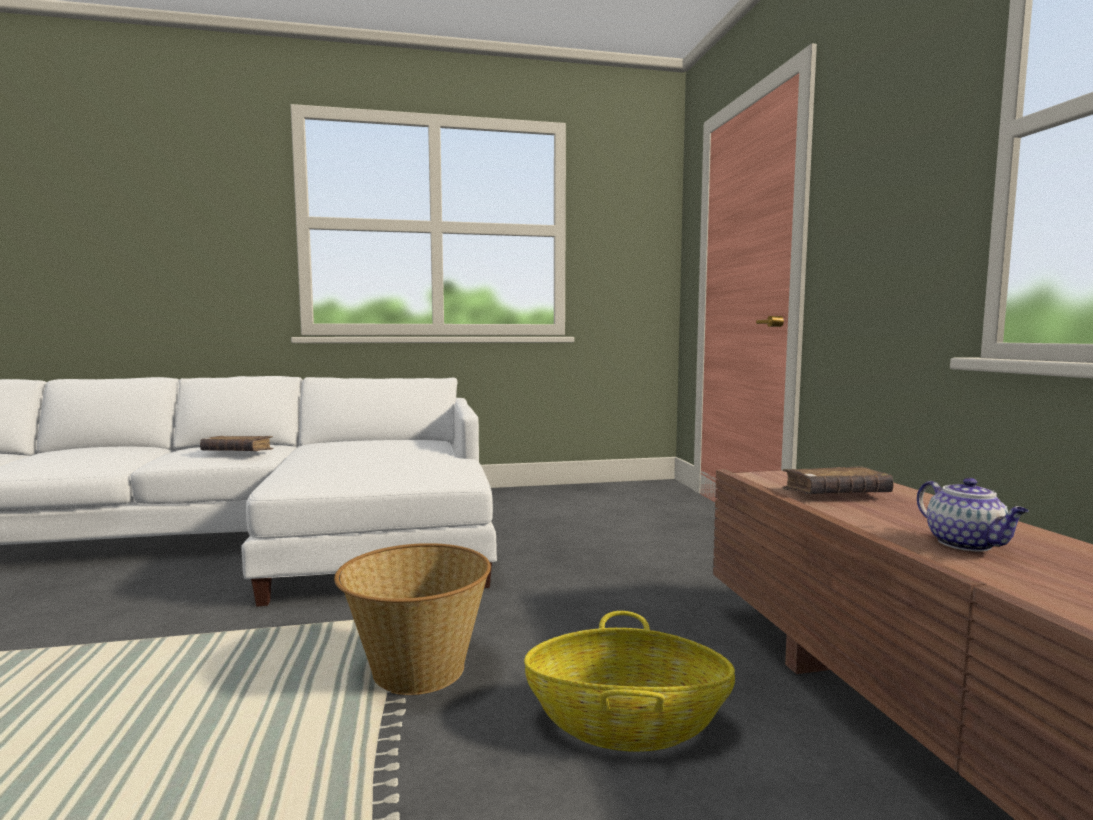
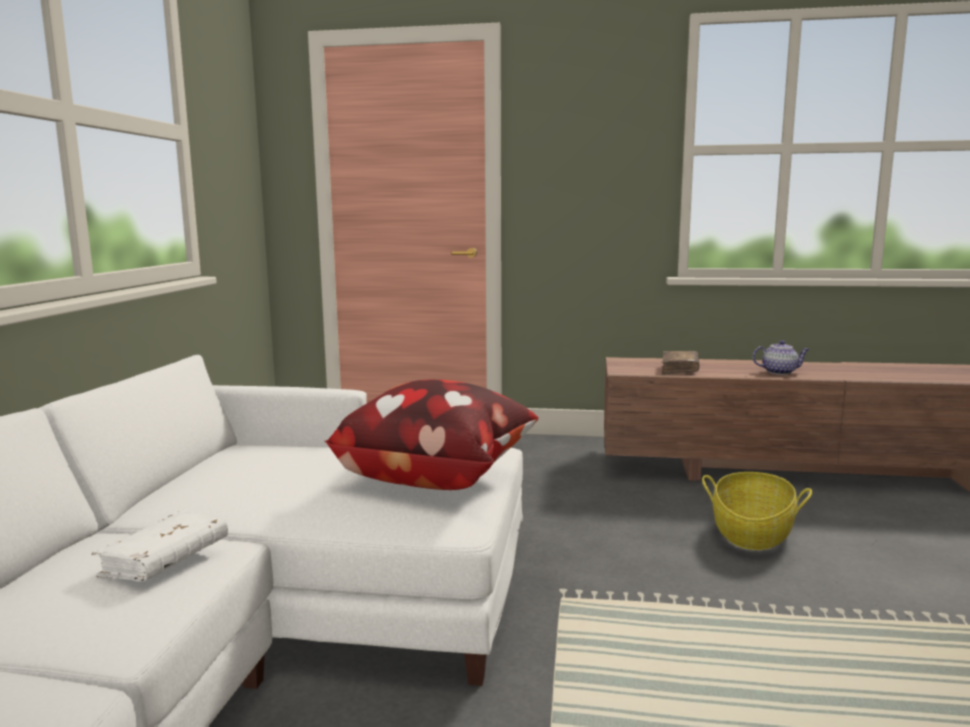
camera: 70 degrees left, 5 degrees up
brown book [200,436,274,451] -> white book [92,510,228,582]
basket [334,543,491,695] -> none
none -> pillow [325,379,539,490]

